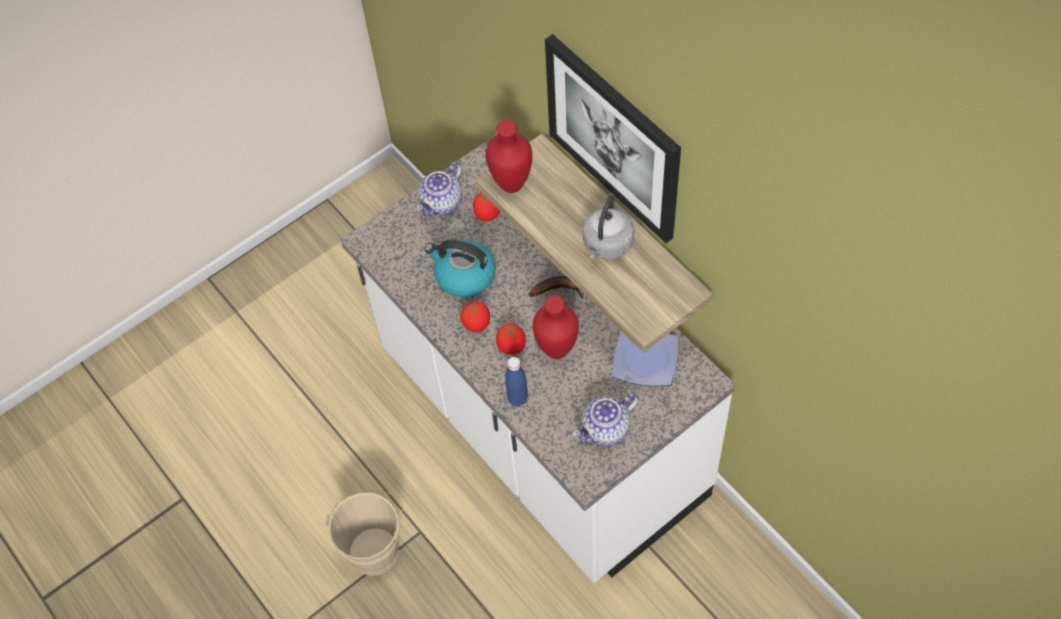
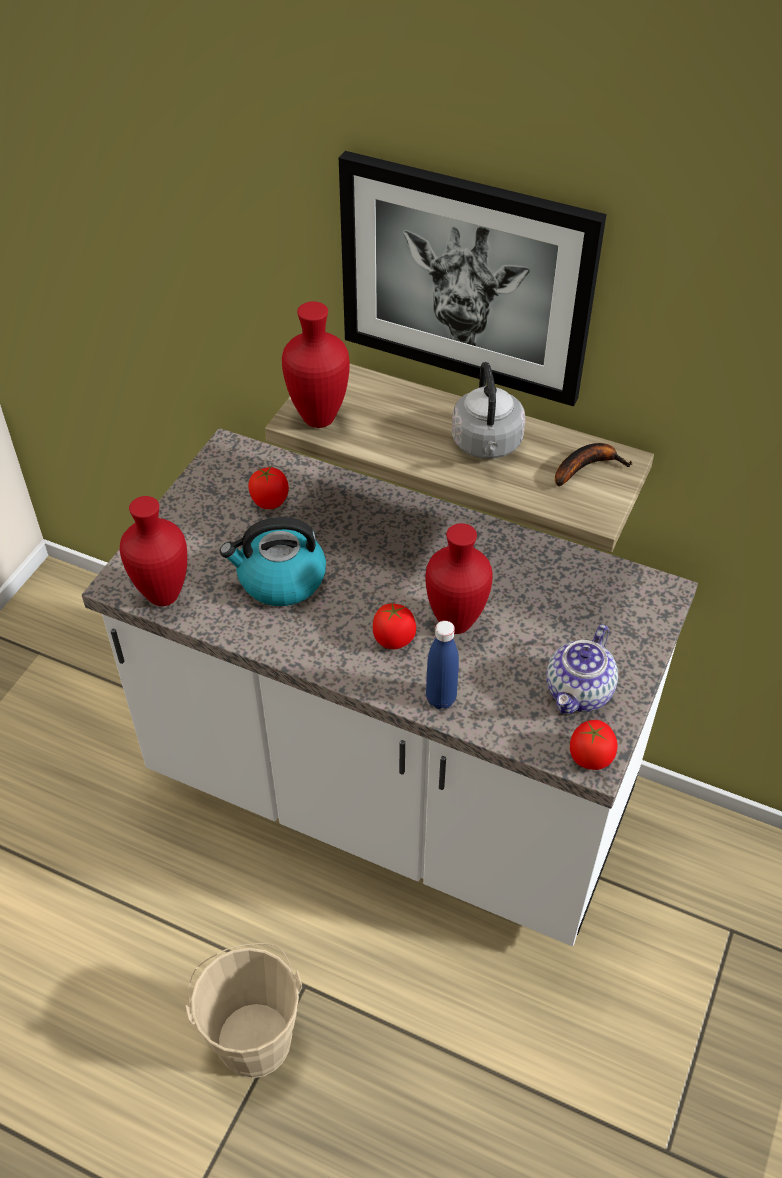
camera: 30 degrees left, 10 degrees down
teapot [416,161,462,217] -> none
tomato [460,302,490,333] -> tomato moved to [570,720,617,770]
banana [529,276,584,299] -> banana moved to [555,443,632,487]
plate [613,331,678,386] -> none
none -> red vase [120,496,187,606]

